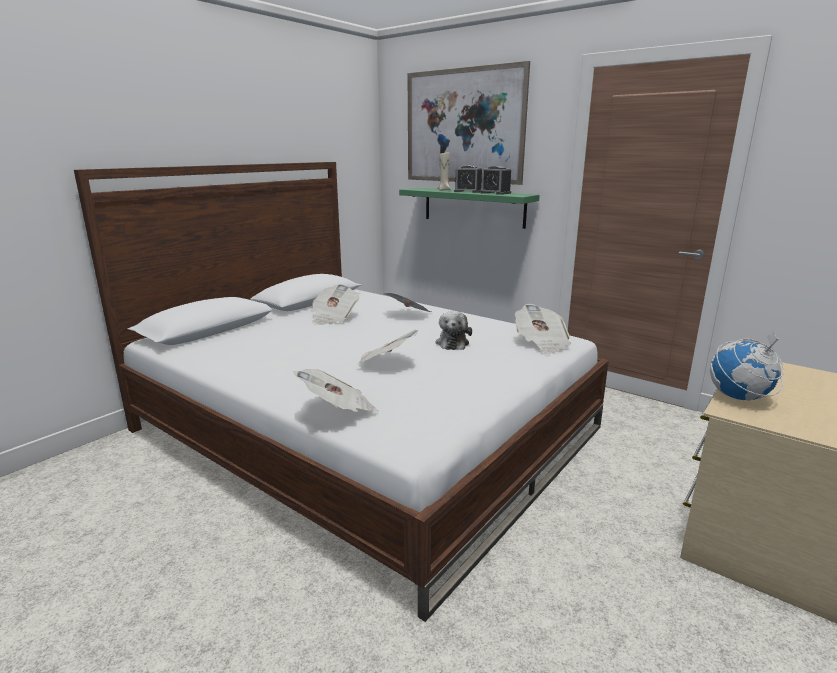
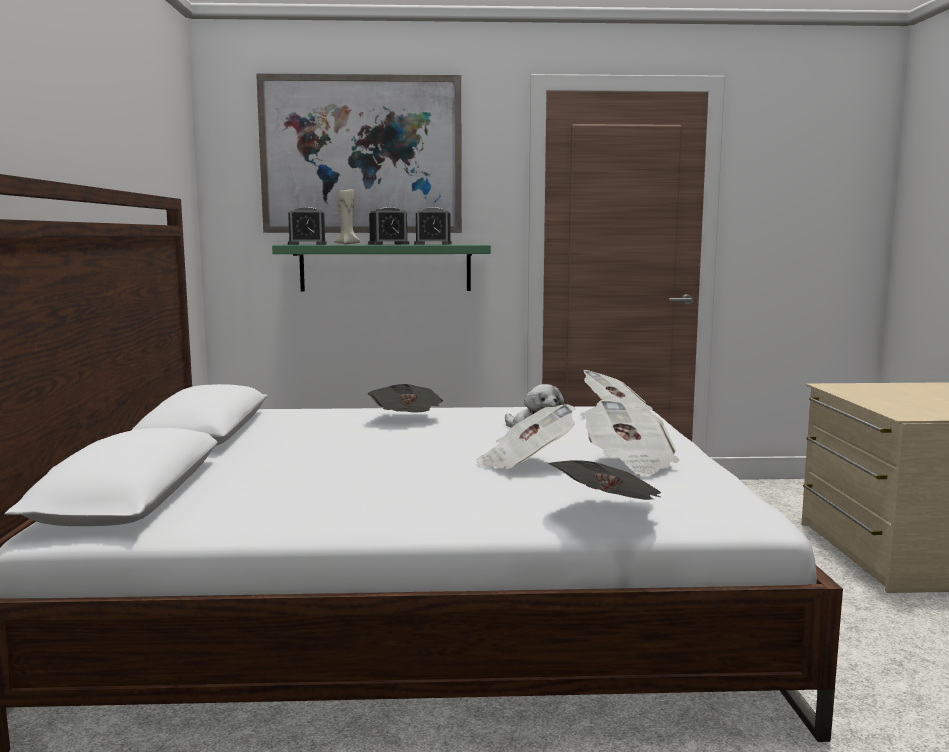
camera: 40 degrees left, 10 degrees down
newspaper [311,284,359,325] -> newspaper moved to [584,399,679,476]
globe [710,329,784,401] -> none
none -> alarm clock [288,207,327,245]

